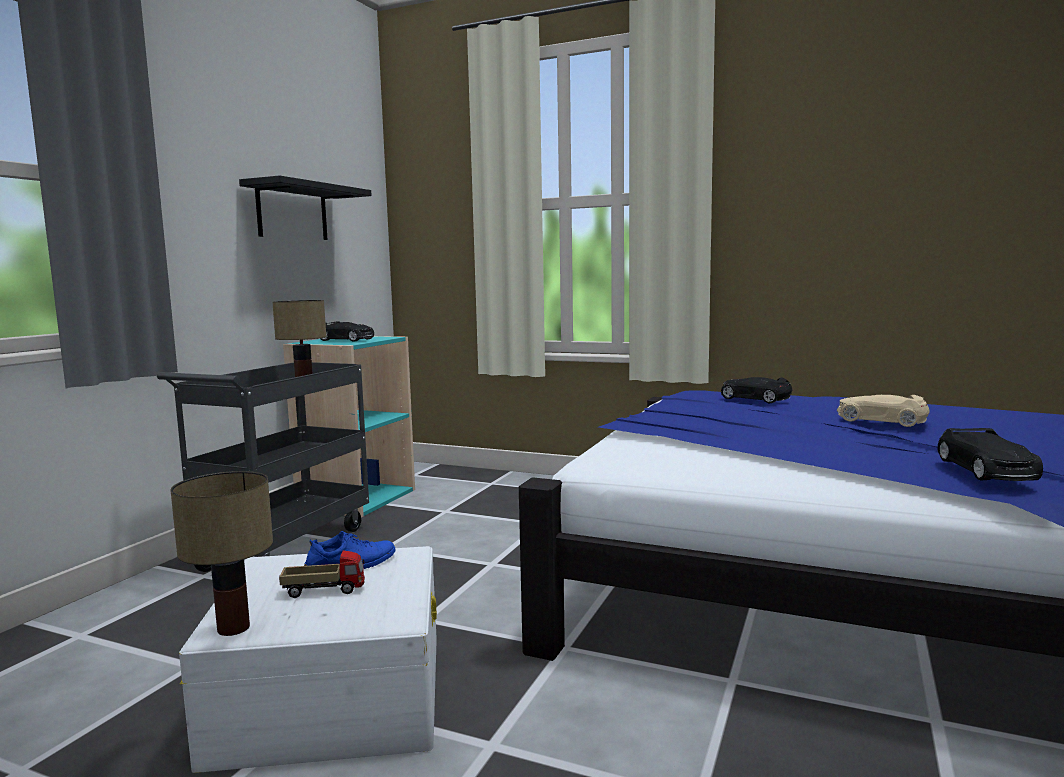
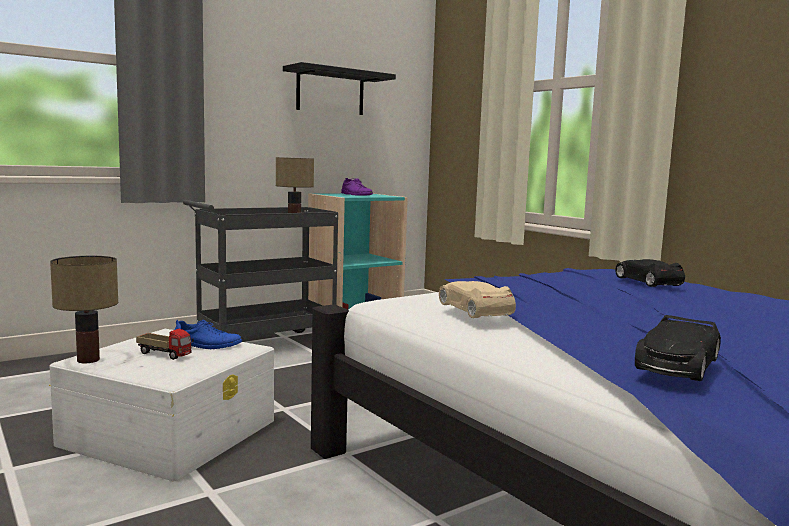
camera: 30 degrees right, 0 degrees up
black toy car [320,321,374,342] -> purple shoe [341,178,373,195]
beige toy car [836,395,930,427] -> beige toy car moved to [439,281,516,318]

